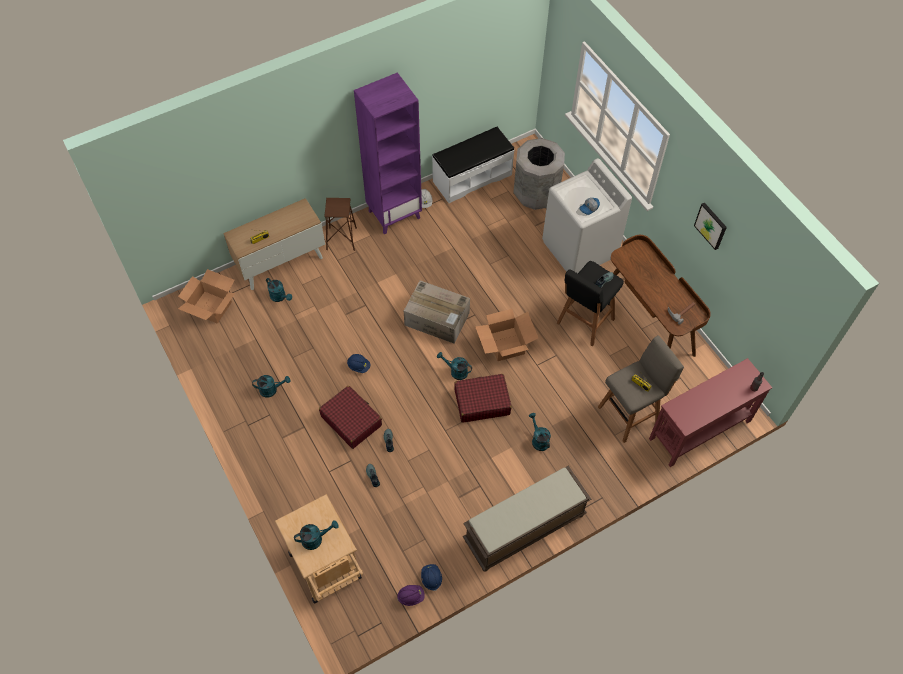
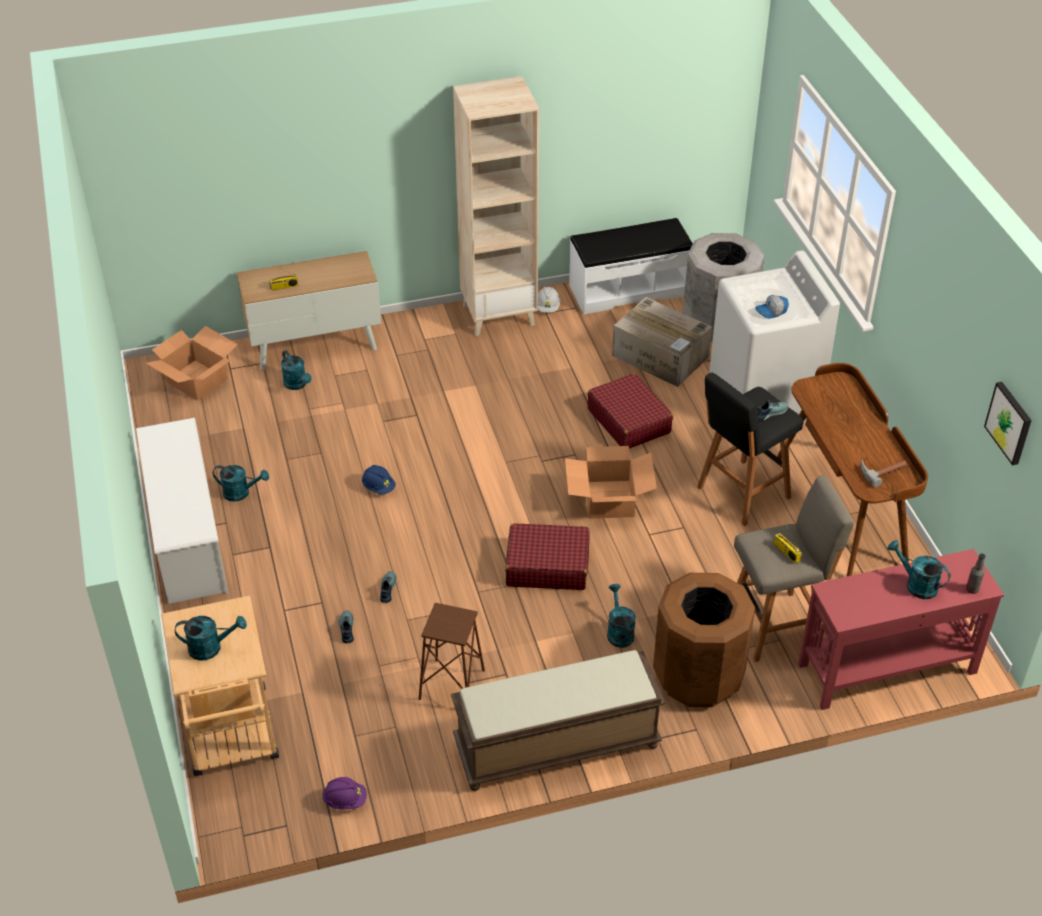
camera: 15 degrees right, 15 degrees down
red suitcase [319,386,382,449] -> red suitcase moved to [588,373,673,449]
brown stool [324,198,357,251] -> brown stool moved to [419,603,485,700]
purple bookcase [354,72,422,234] -> beige bookcase [453,76,539,336]
cardboard box [404,280,470,343] -> cardboard box moved to [612,297,712,387]
blue hard hat [421,564,442,591] -> none
turquoise watering can [437,352,472,380] -> turquoise watering can moved to [888,540,951,599]
picture [694,202,727,250] -> picture moved to [984,382,1032,465]
none -> white shoe rack [136,418,229,604]
none -> brown trash can [653,573,755,707]

